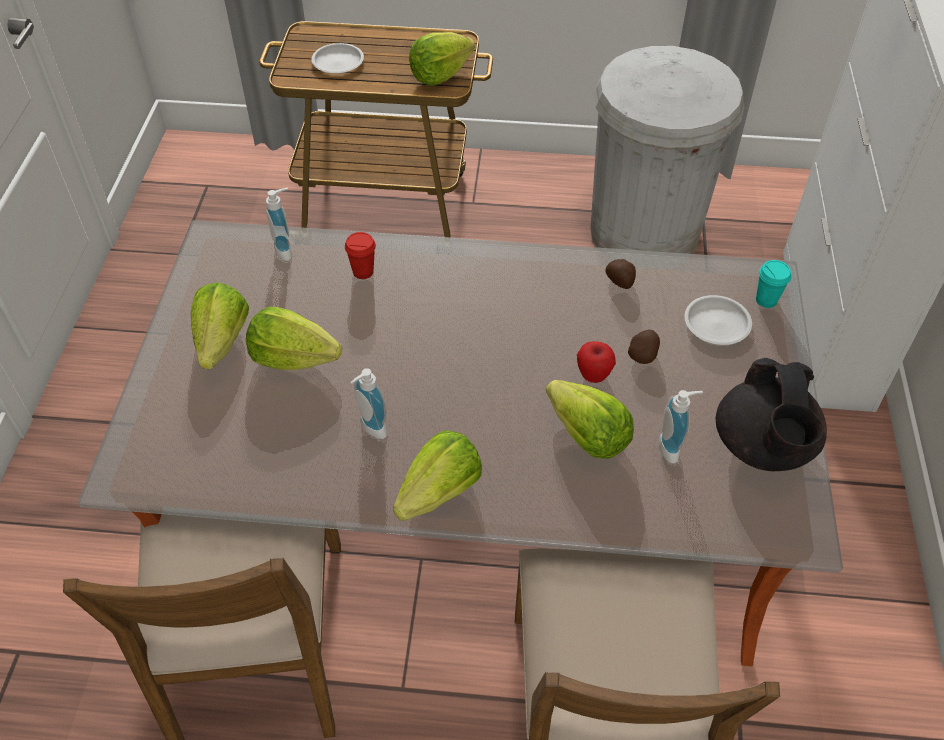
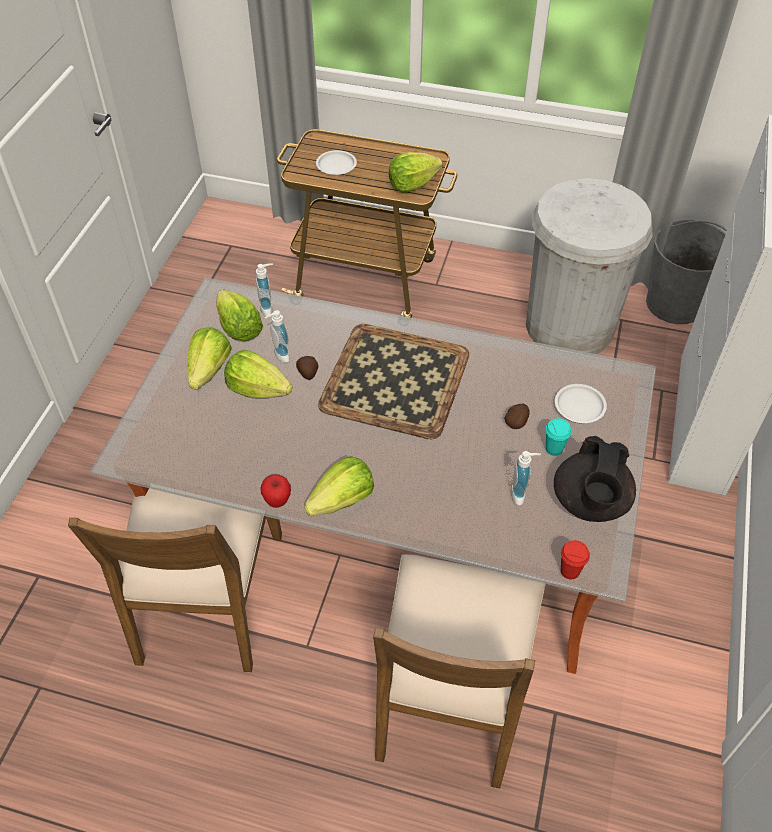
camera: 10 degrees right, 0 degrees up
red cup [345,232,376,279] -> red cup moved to [561,540,590,579]
soap dispenser [350,368,387,439] -> soap dispenser moved to [265,310,290,363]
lettuce [546,380,634,459] -> lettuce moved to [216,290,263,342]
apple [577,341,616,383] -> apple moved to [261,475,291,508]
potato [605,259,636,289] -> potato moved to [296,356,318,380]
turquoise cup [756,260,791,308] -> turquoise cup moved to [545,418,572,456]
none -> tray [318,324,469,439]
none -> grey bucket [646,220,727,324]

